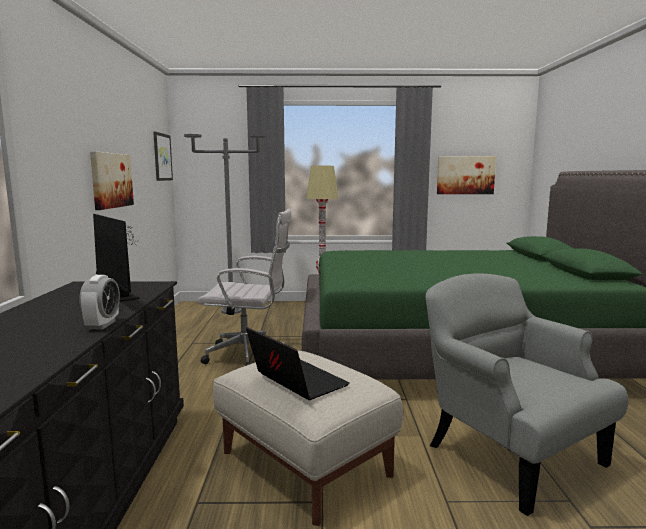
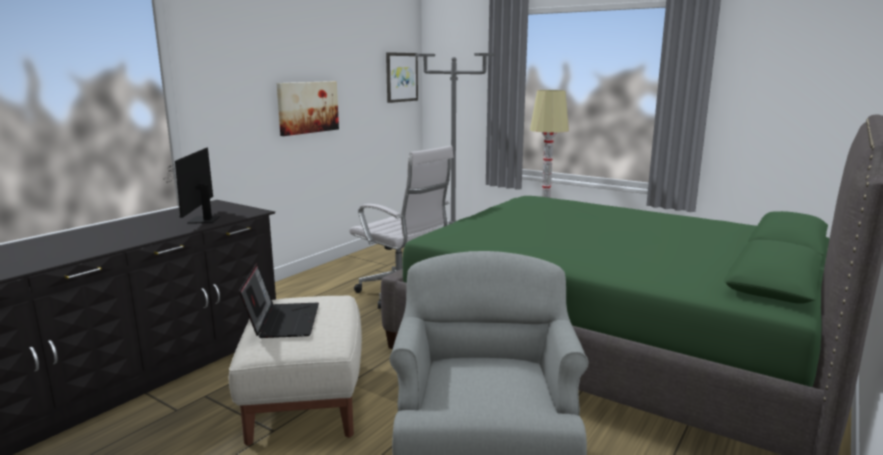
camera: 35 degrees right, 5 degrees up
alarm clock [79,275,120,329] -> none
picture [437,156,496,194] -> none

